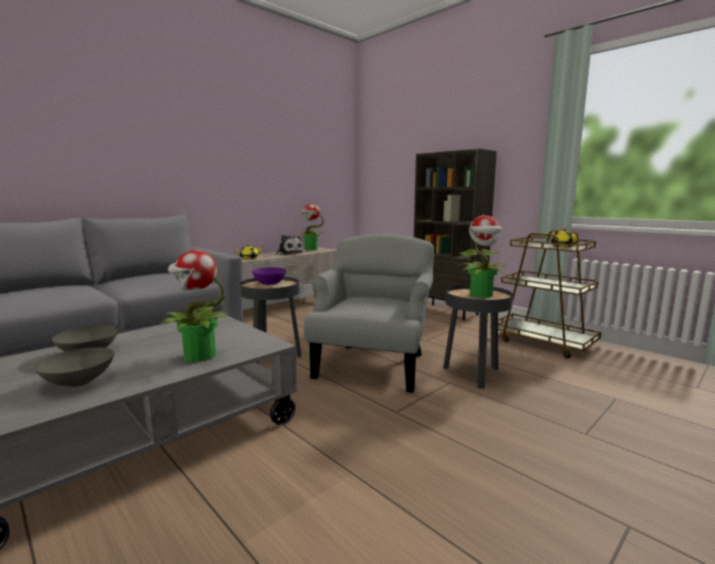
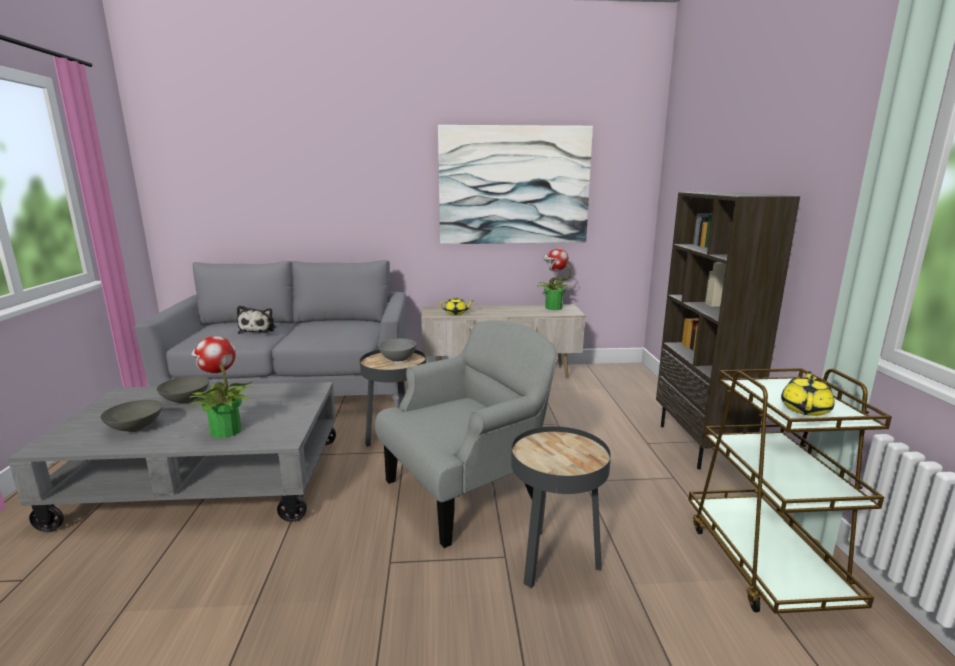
camera: 40 degrees right, 5 degrees up
purple bowl [252,267,286,285] -> grey bowl [378,339,416,361]
plush toy [276,235,303,255] -> plush toy moved to [237,306,276,334]
potted plant [459,215,507,298] -> none
none -> picture [438,125,593,244]

